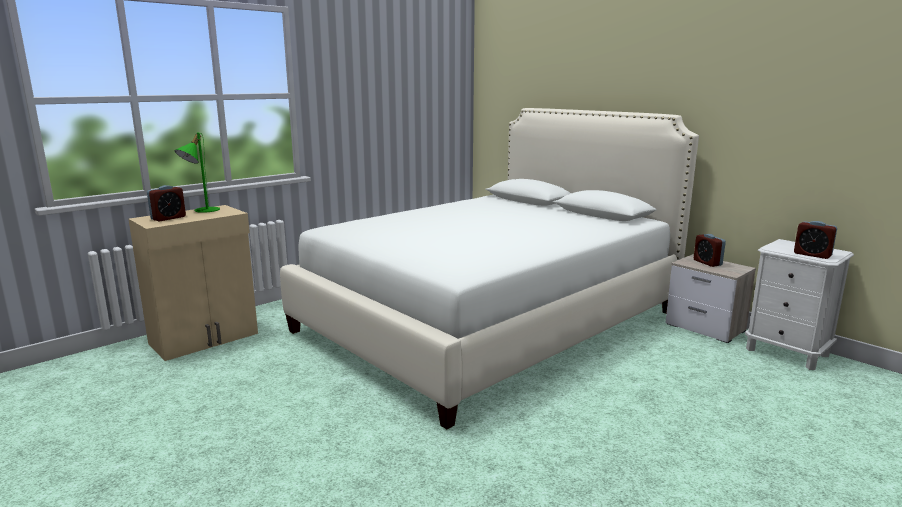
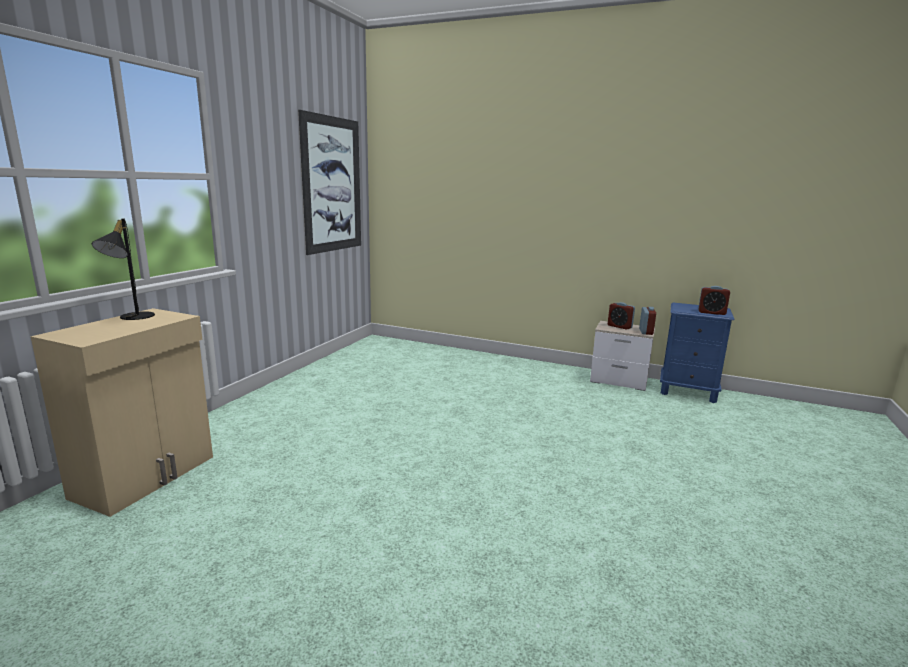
camera: 25 degrees left, 0 degrees up
alarm clock [147,185,186,222] -> alarm clock moved to [639,307,656,335]
green table lamp [174,133,220,213] -> black table lamp [92,218,155,320]
white bed [280,108,699,429] -> none
white nightstand [745,239,854,370] -> blue nightstand [660,302,735,403]
none -> picture [298,110,361,255]

